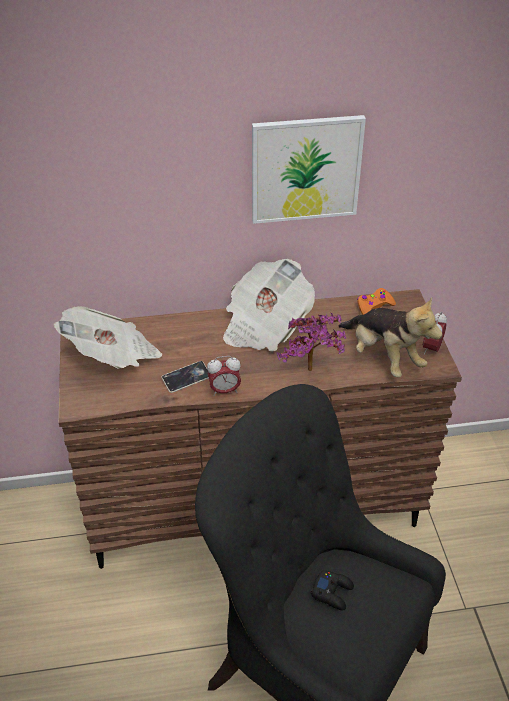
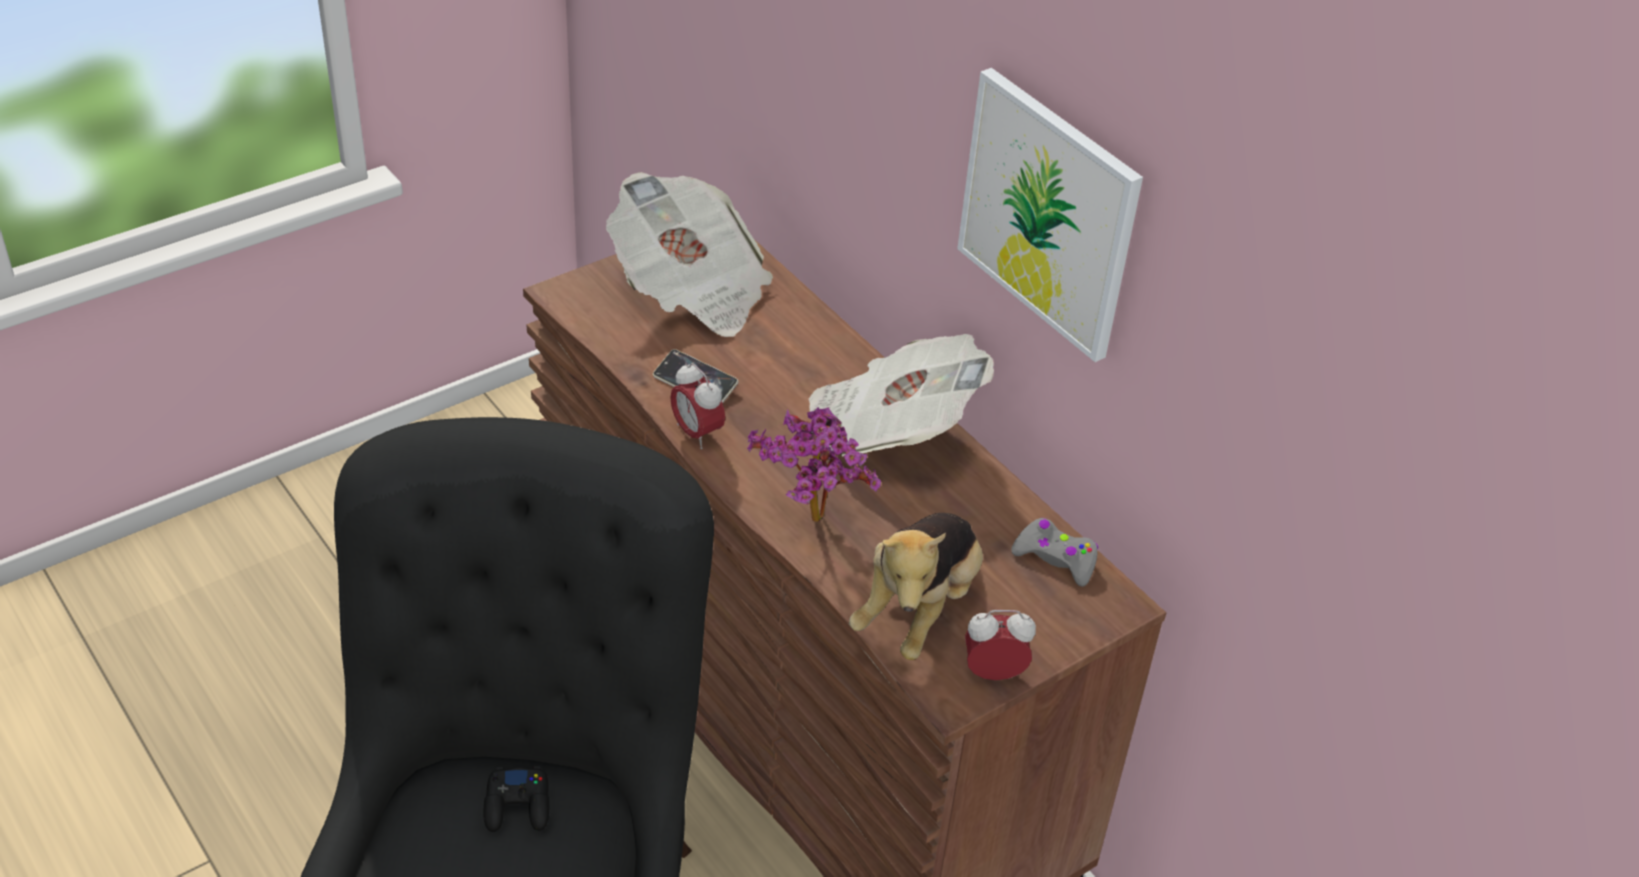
camera: 60 degrees right, 0 degrees up
orange game controller [357,288,396,315] -> grey game controller [1011,518,1098,587]

